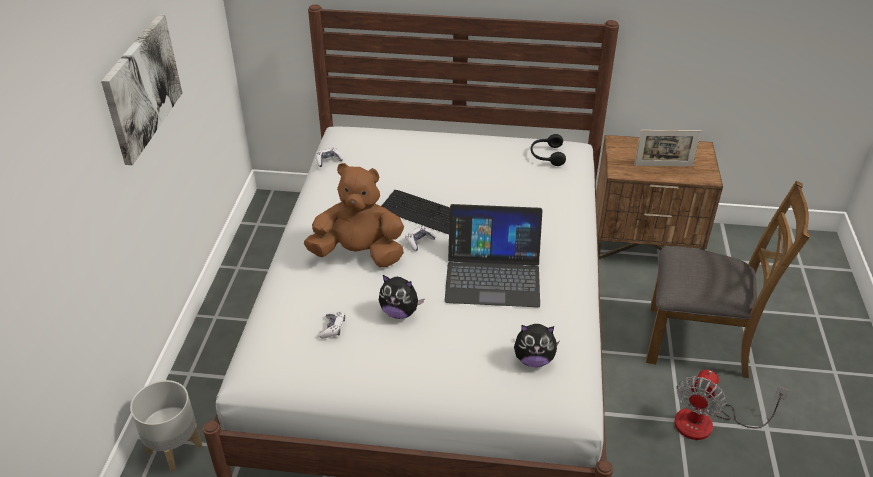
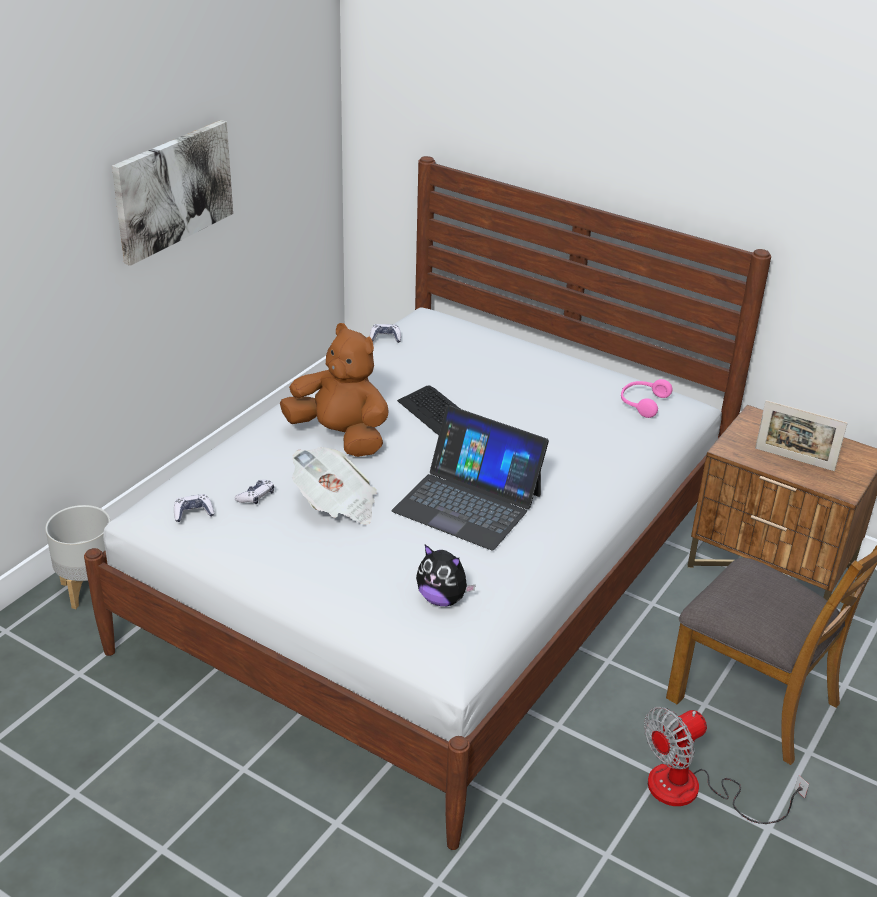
camera: 25 degrees right, 5 degrees down
plush toy [379,275,425,319] -> newspaper [292,447,377,525]
game controller [405,226,436,251] -> game controller moved to [174,494,214,522]
black headphones [530,134,566,166] -> pink headphones [621,379,672,418]

